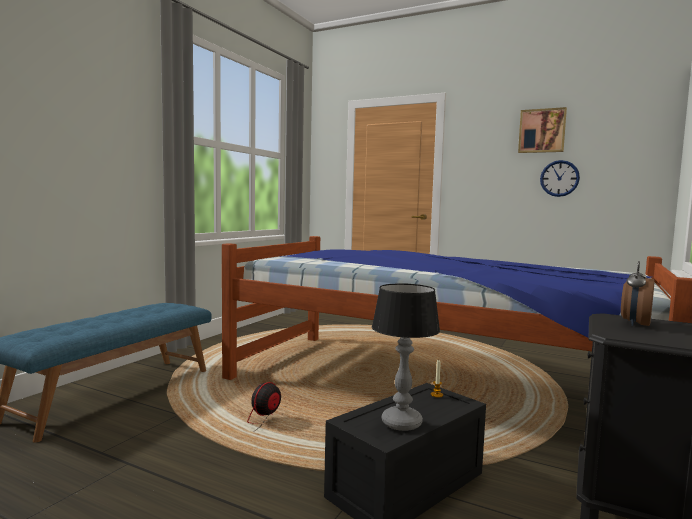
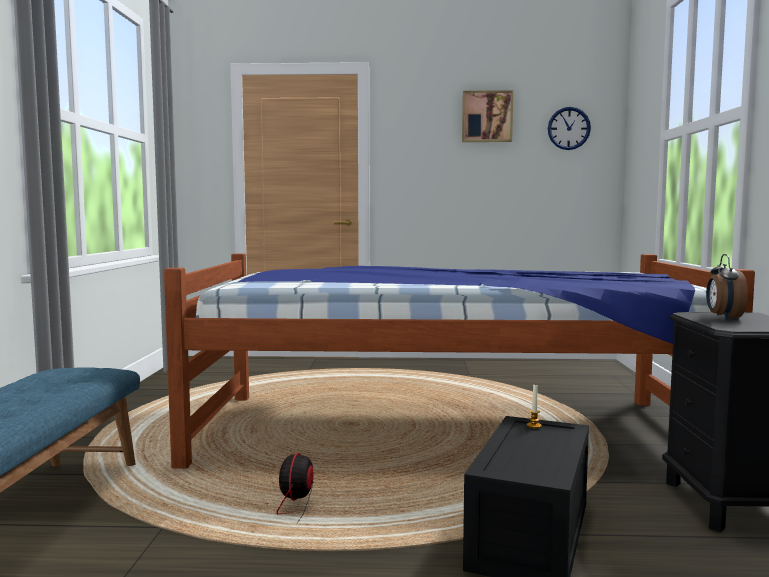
camera: 25 degrees left, 0 degrees up
table lamp [372,283,440,431] -> none
wall clock [540,160,580,197] -> wall clock moved to [548,107,591,150]

